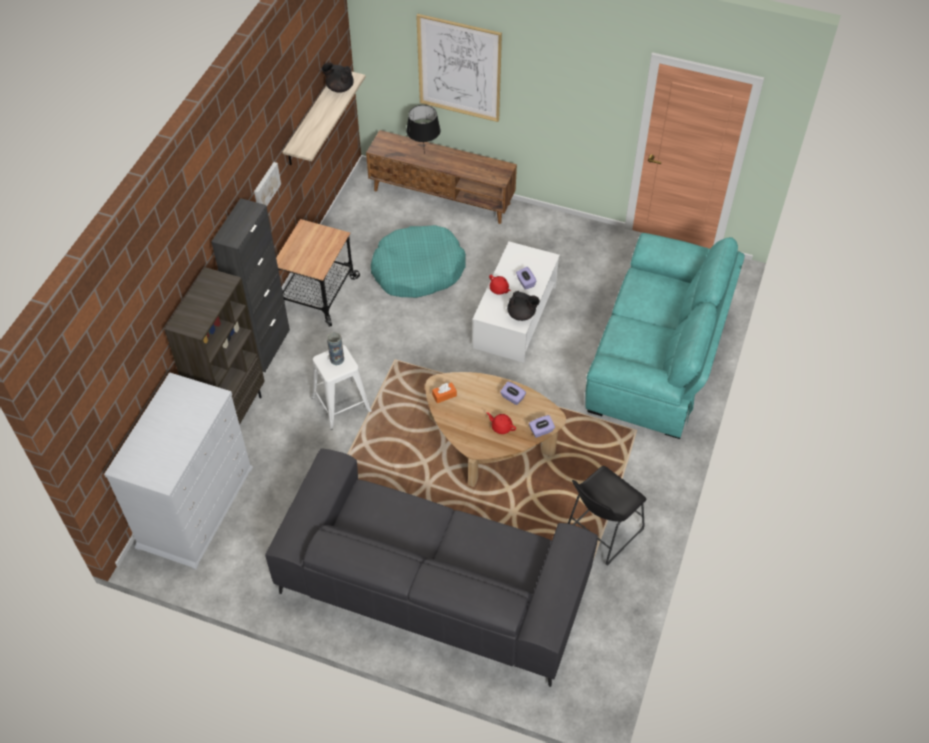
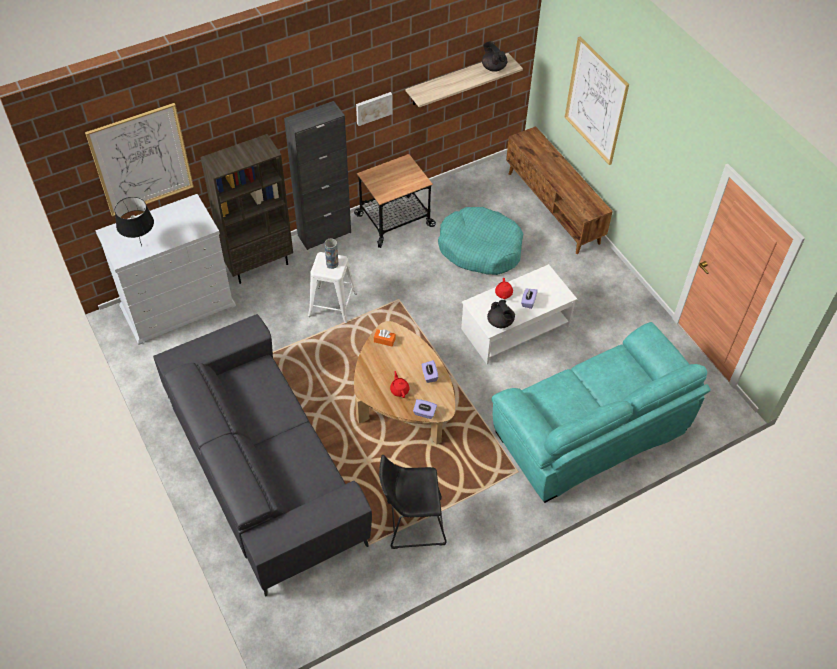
camera: 40 degrees right, 0 degrees up
black table lamp [406,105,441,142] -> black table lamp moved to [115,197,154,246]
none -> picture [85,103,194,217]

